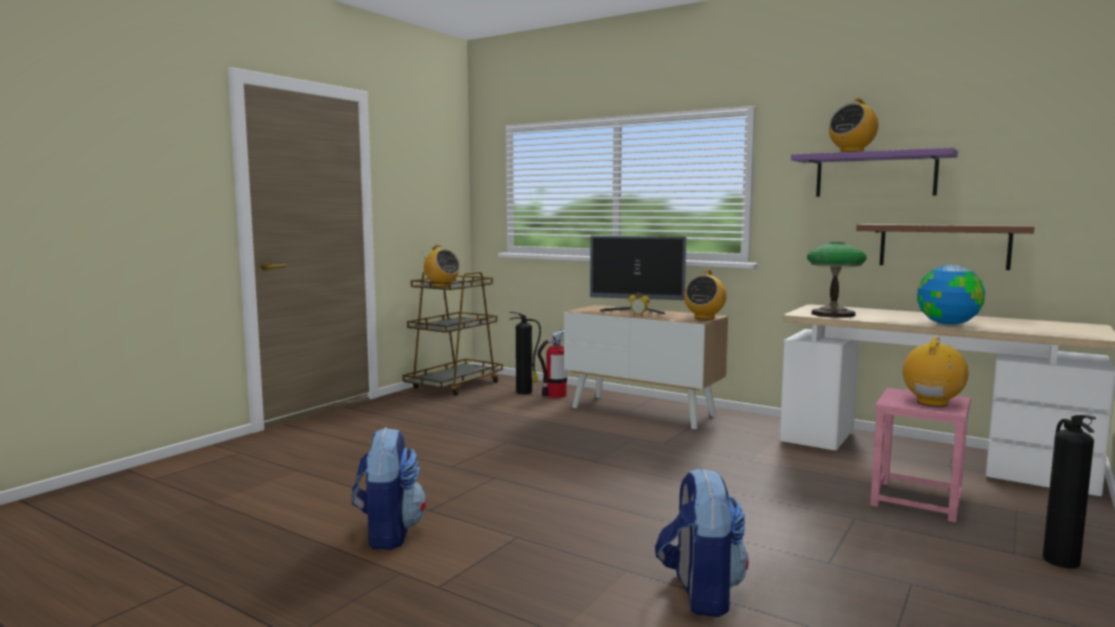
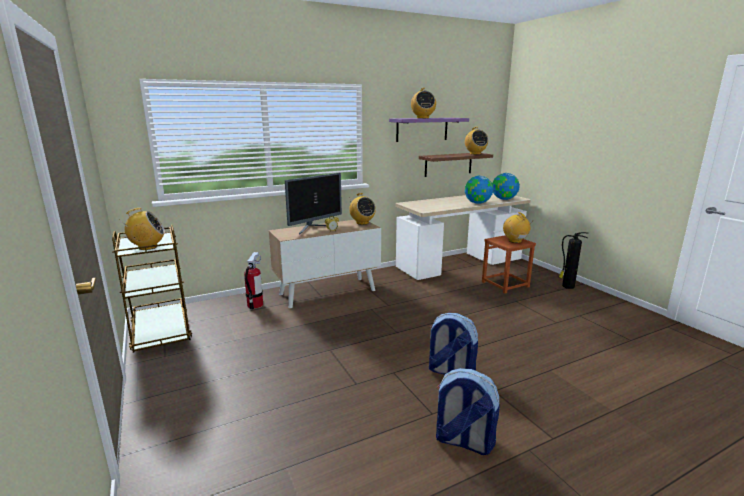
camera: 60 degrees left, 10 degrees up
fire extinguisher [509,312,541,394] -> none
backpack [655,467,748,617] -> backpack moved to [429,313,478,375]
table lamp [807,242,867,318] -> none
pink stool [870,388,971,523] -> brown stool [482,235,536,293]
none -> radio [465,127,488,155]
none -> globe [492,173,520,200]

